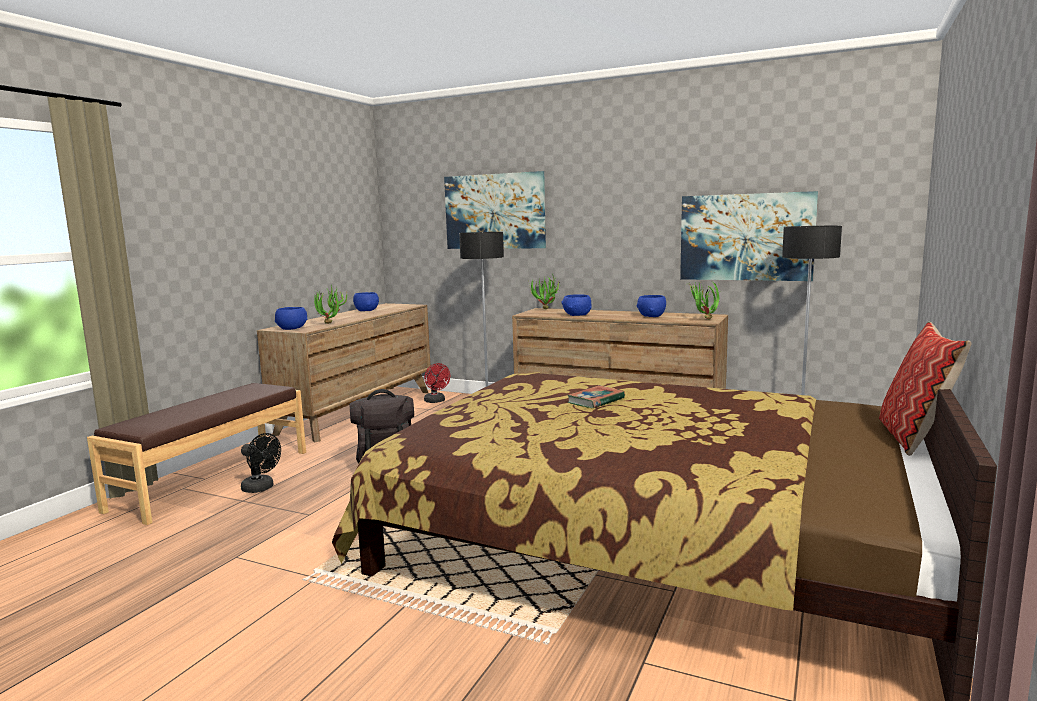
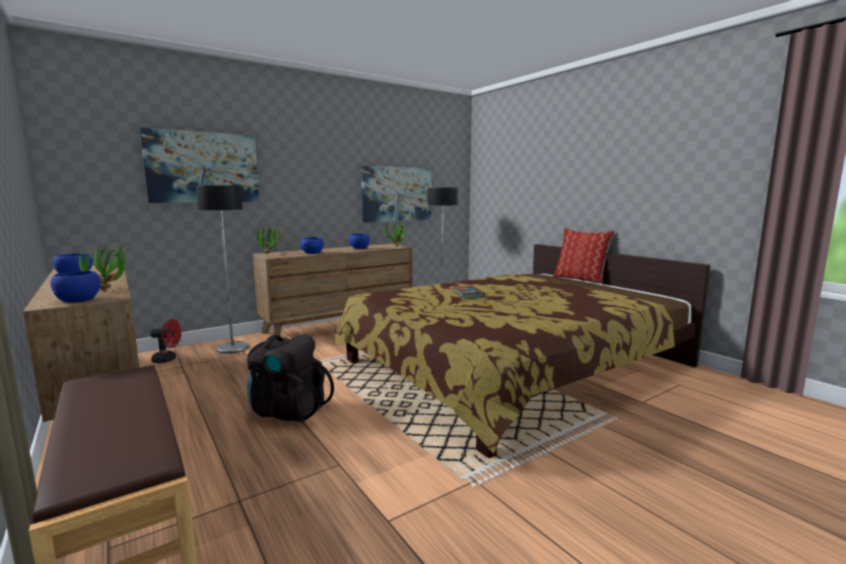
camera: 60 degrees left, 0 degrees up
black fan [241,433,281,493] -> none

